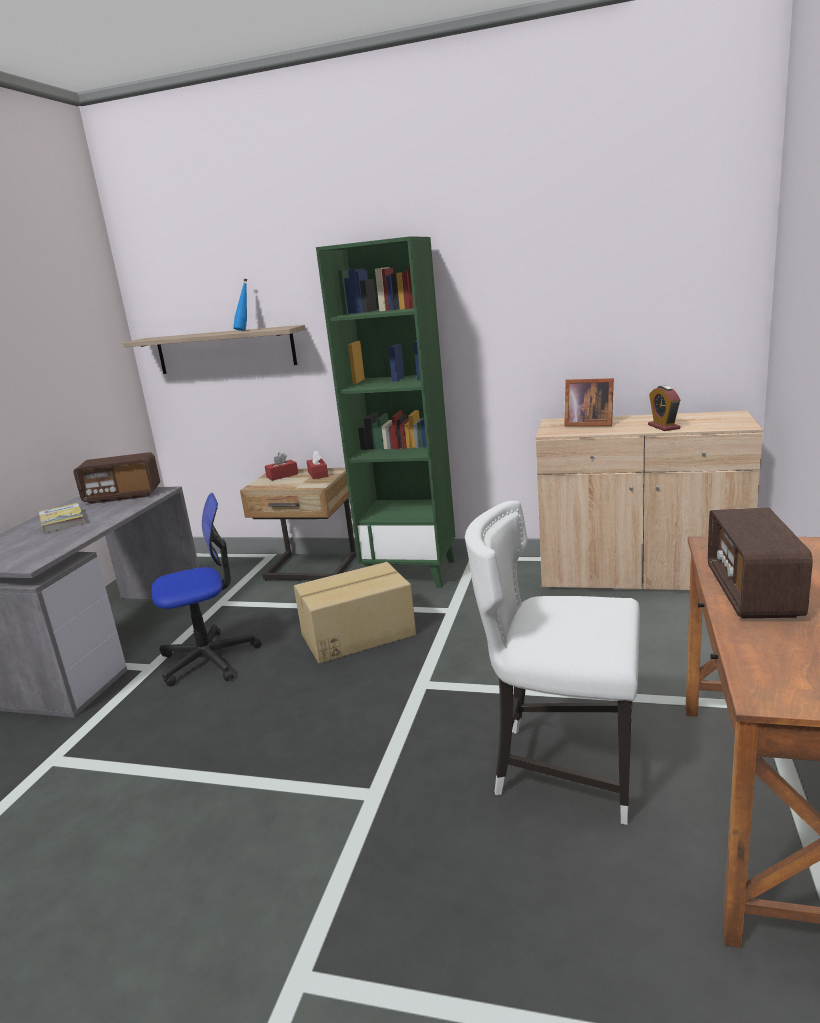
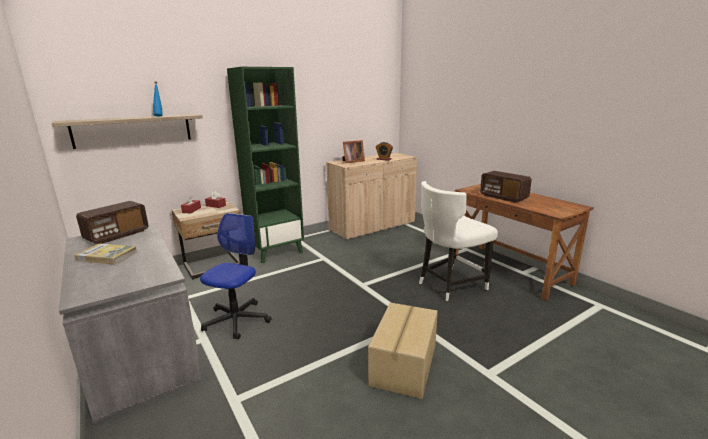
camera: 50 degrees left, 0 degrees up
cardboard box [294,562,416,664] -> cardboard box moved to [368,303,438,399]

